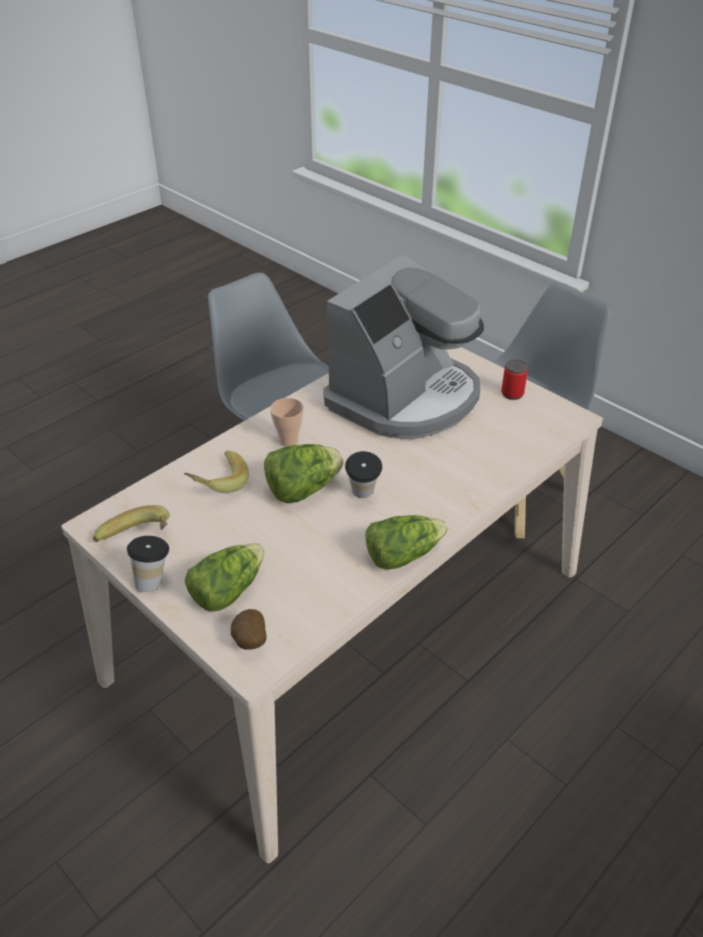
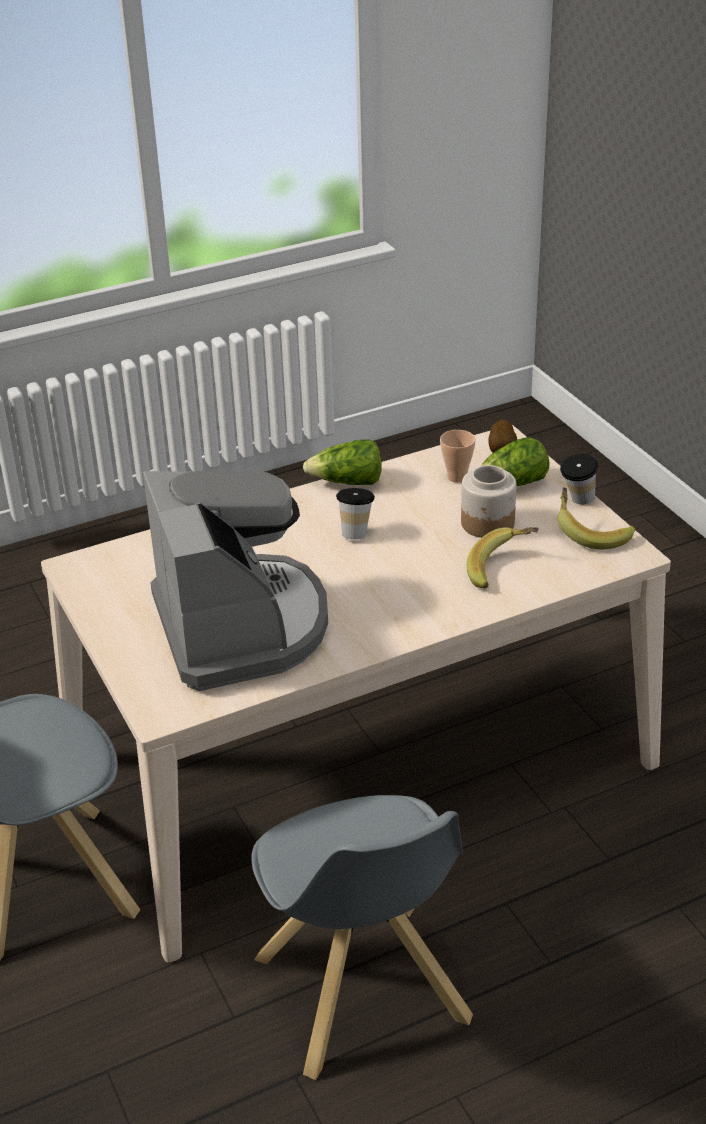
camera: 160 degrees left, 5 degrees down
lettuce [264,444,343,503] -> none
cup [270,398,304,447] -> cup moved to [440,430,476,483]
coffee machine [323,255,484,439] -> coffee machine turned 105 degrees clockwise [143,471,328,691]
can [501,360,528,400] -> none
none -> jar [461,465,516,538]

